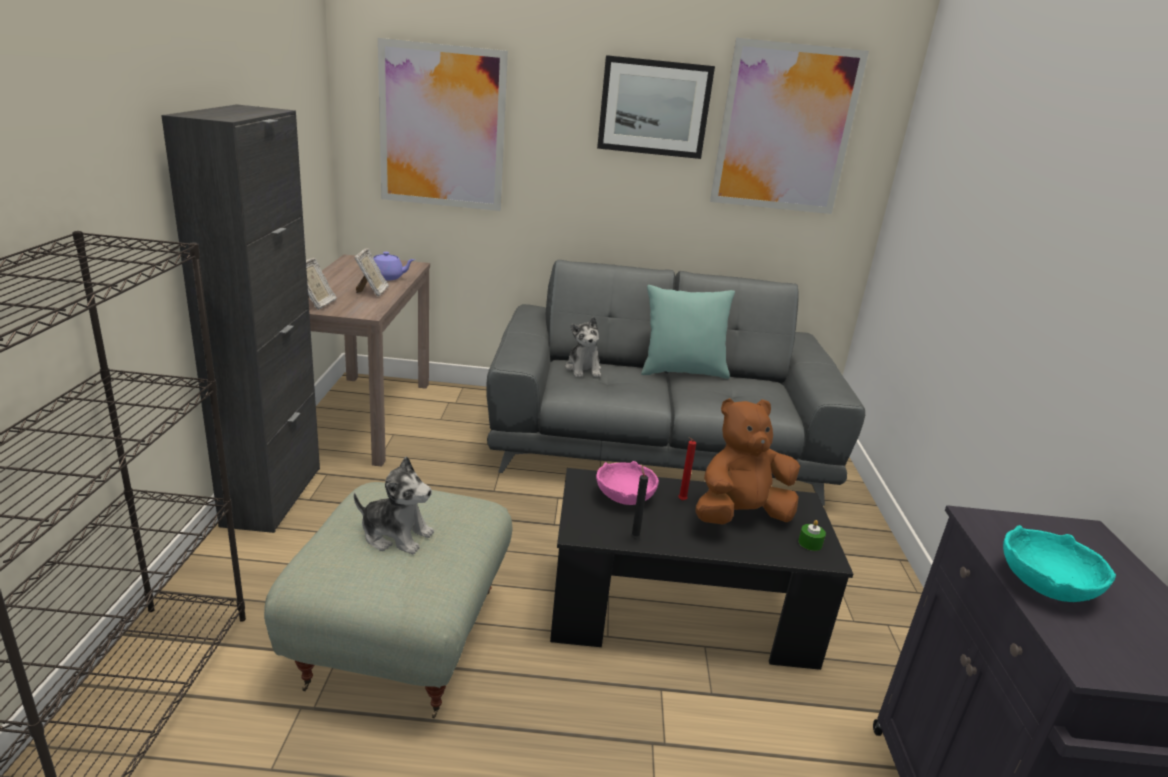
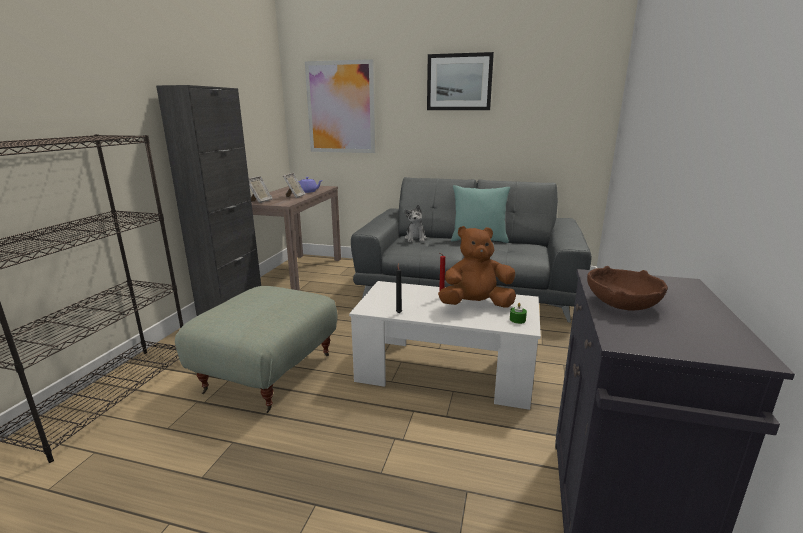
camera: 15 degrees right, 5 degrees down
plush toy [354,456,434,554] -> none
black coffee table [550,468,853,670] -> white coffee table [349,281,541,410]
pink bowl [596,461,659,505] -> none
picture [710,38,869,214] -> none
turquoise bowl [1003,525,1116,602] -> brown bowl [587,266,668,311]

